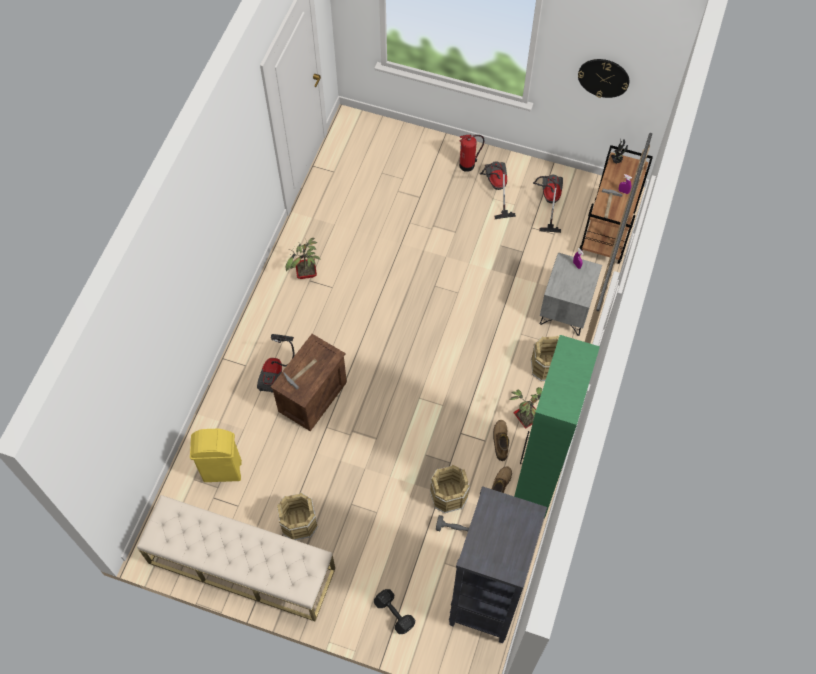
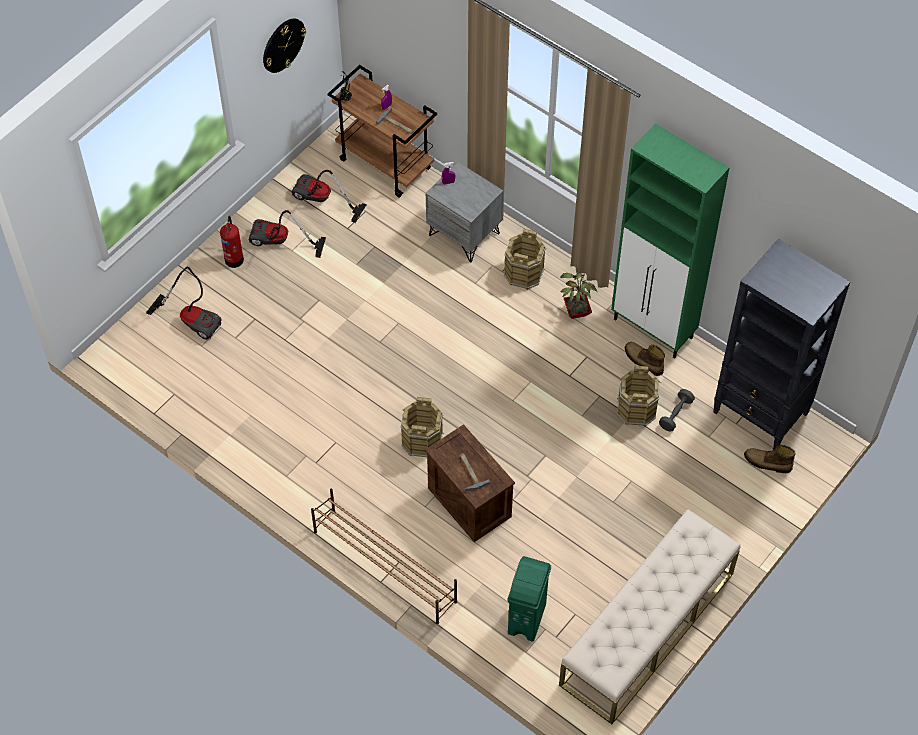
camera: 70 degrees left, 5 degrees down
yellow trash can [190,429,242,482] -> green trash can [508,556,551,642]
vacuum cleaner [257,334,295,393] -> vacuum cleaner moved to [146,267,222,340]
brown bucket [277,492,318,540] -> brown bucket moved to [401,397,444,457]
potted plant [286,238,321,279] -> none
black dumbbell [374,589,415,634] -> none
boot [493,420,509,461] -> boot moved to [744,445,796,473]
none -> brown shoe rack [311,489,457,624]

